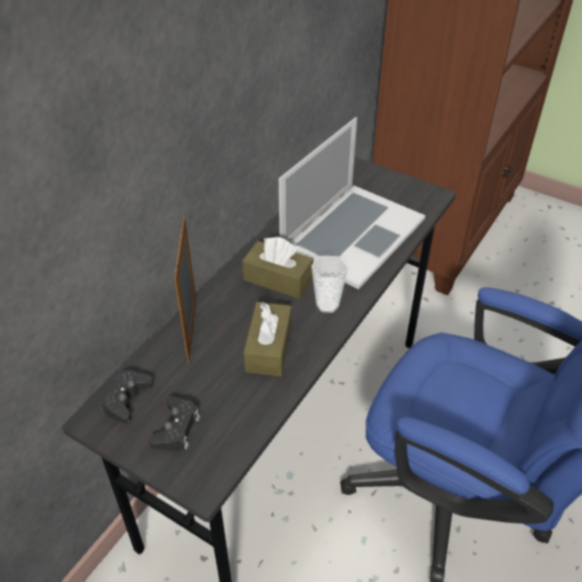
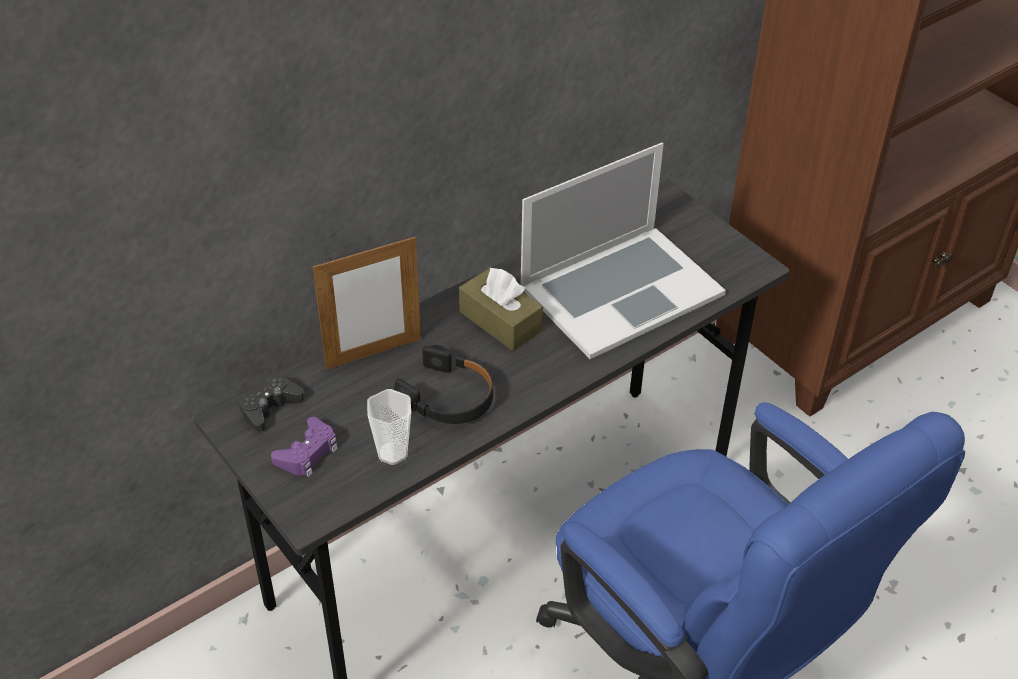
camera: 20 degrees right, 0 degrees up
black game controller [149,396,200,451] -> purple game controller [271,417,338,477]
picture frame [174,216,196,363] -> picture frame turned 135 degrees counterclockwise [313,237,421,370]
brown tissue box [243,302,292,376] -> black headphones [394,345,493,424]
cup [311,256,348,313] -> cup moved to [367,389,411,465]

